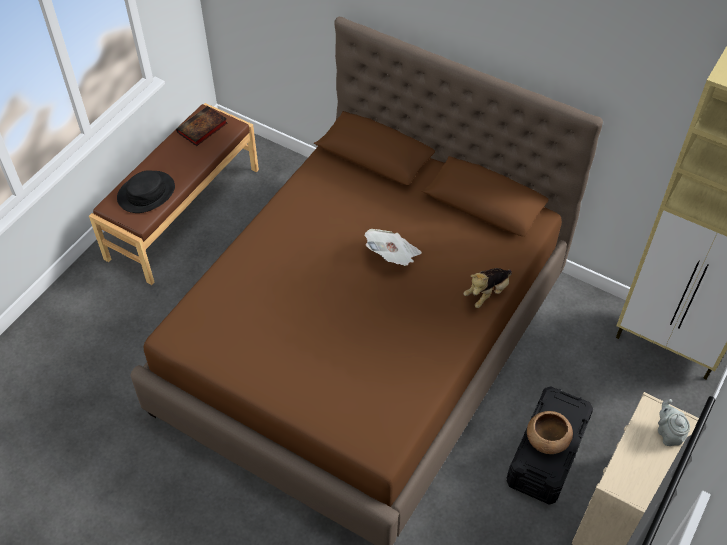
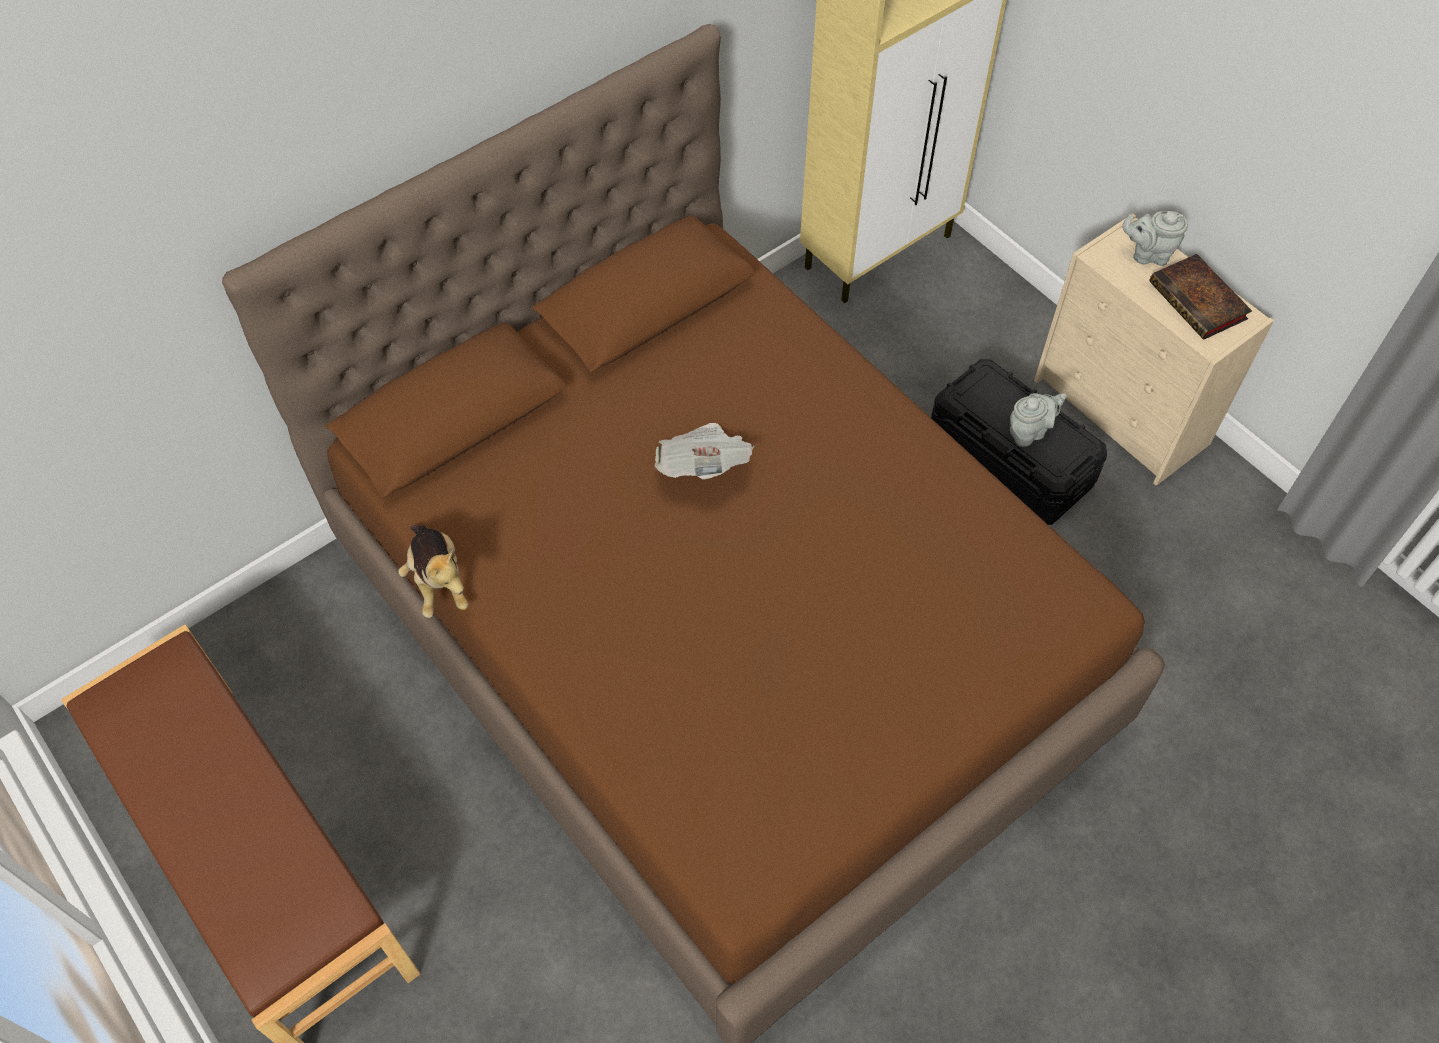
camera: 70 degrees left, 5 degrees up
black hat [117,170,175,213] -> none
book [176,106,227,146] -> book moved to [1149,254,1252,340]
plush toy [464,268,512,308] -> plush toy moved to [398,525,468,618]
brown bowl [527,411,573,454] -> grey teapot [1010,393,1067,447]

